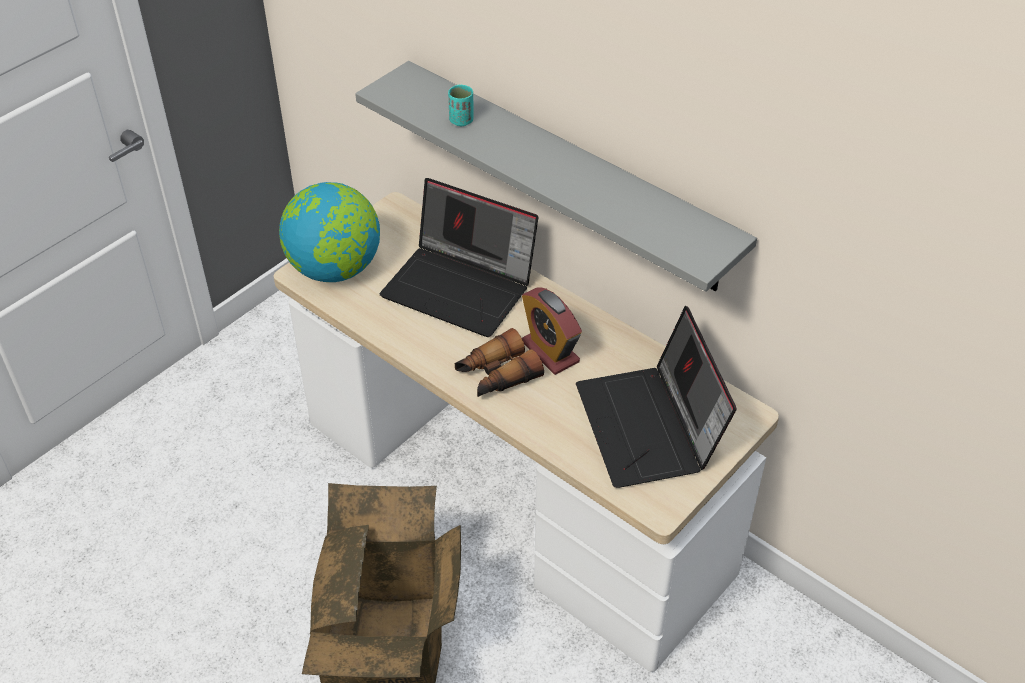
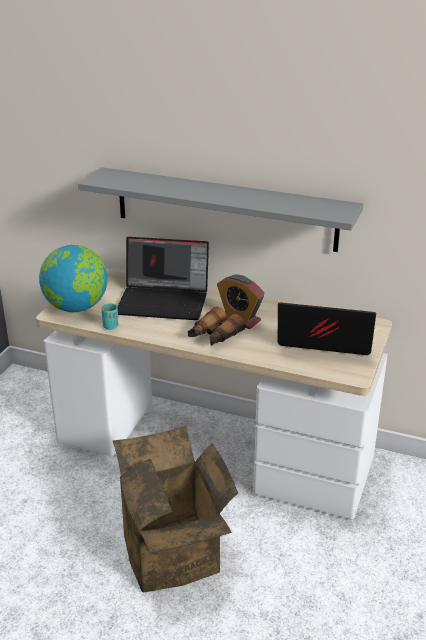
camera: 20 degrees left, 15 degrees down
turquoise cup [448,85,474,126] -> turquoise cup moved to [101,303,118,330]
laptop [576,306,737,488] -> laptop turned 135 degrees clockwise [278,302,376,355]

